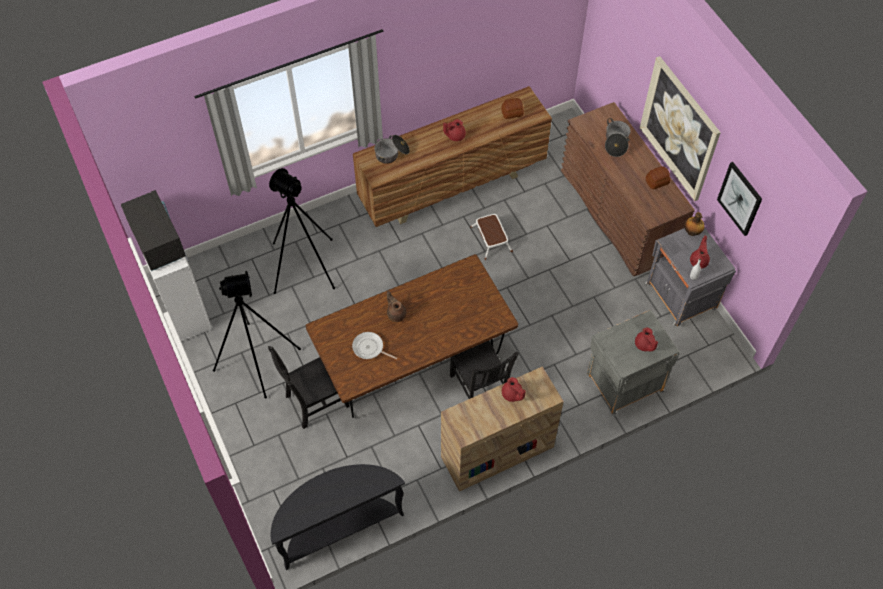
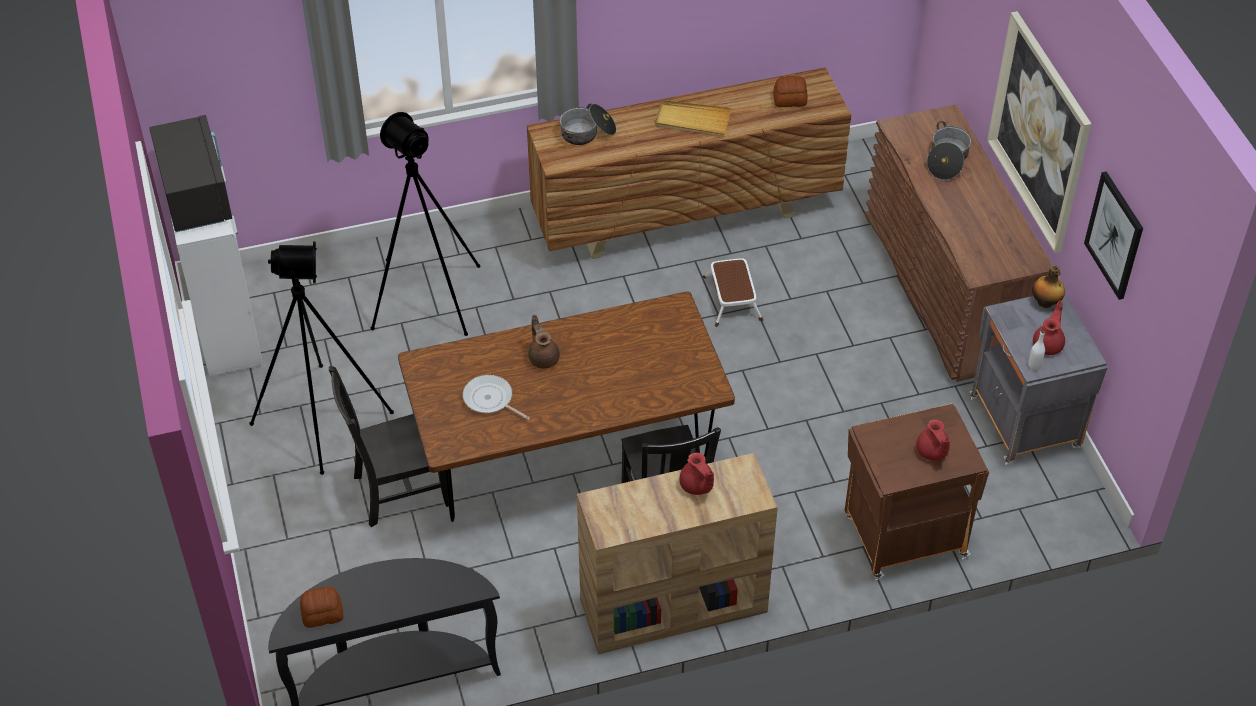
camera: 10 degrees right, 10 degrees down
red teapot [443,119,466,141] -> beige tray [655,100,731,135]
grey cart [587,310,680,416] -> brown cart [845,403,989,580]
bread [646,166,670,189] -> bread moved to [300,587,343,628]

